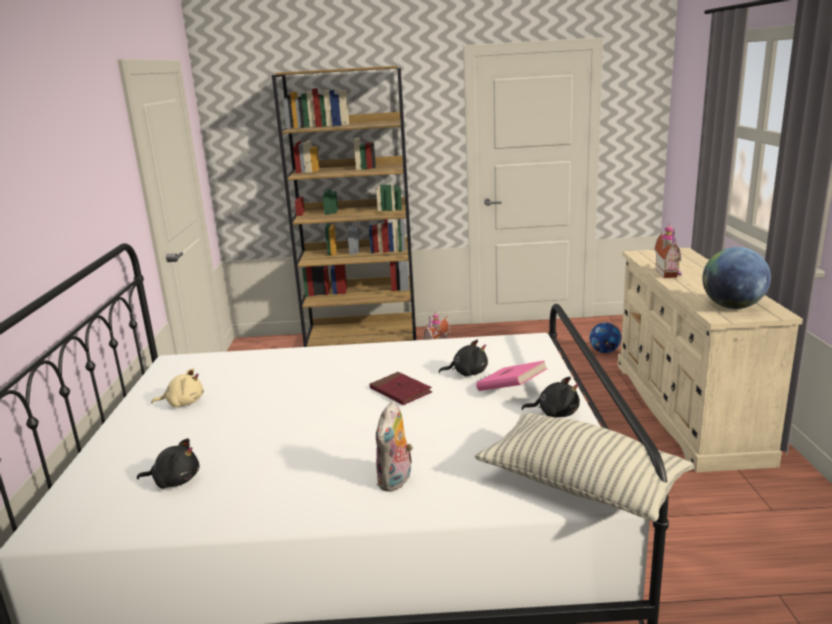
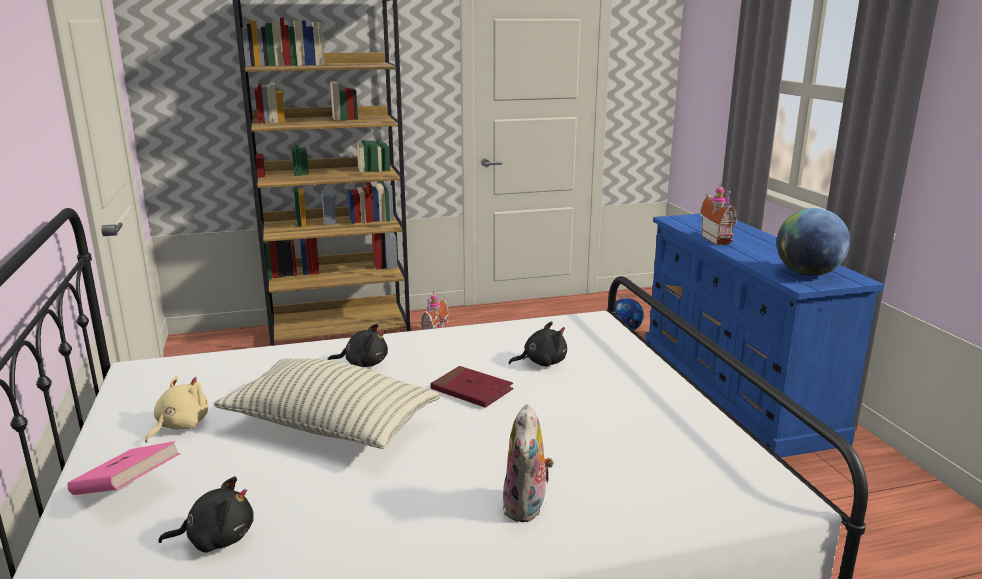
camera: 15 degrees left, 0 degrees up
beige plush toy [151,368,204,407] -> beige plush toy turned 45 degrees counterclockwise [145,376,208,443]
pillow [474,413,694,521] -> pillow moved to [213,358,440,449]
pink book [476,360,548,391] -> pink book moved to [67,441,181,495]
black plush toy [522,376,580,418] -> black plush toy moved to [327,324,388,367]
beige dresser [618,247,803,472] -> blue dresser [645,214,884,458]

